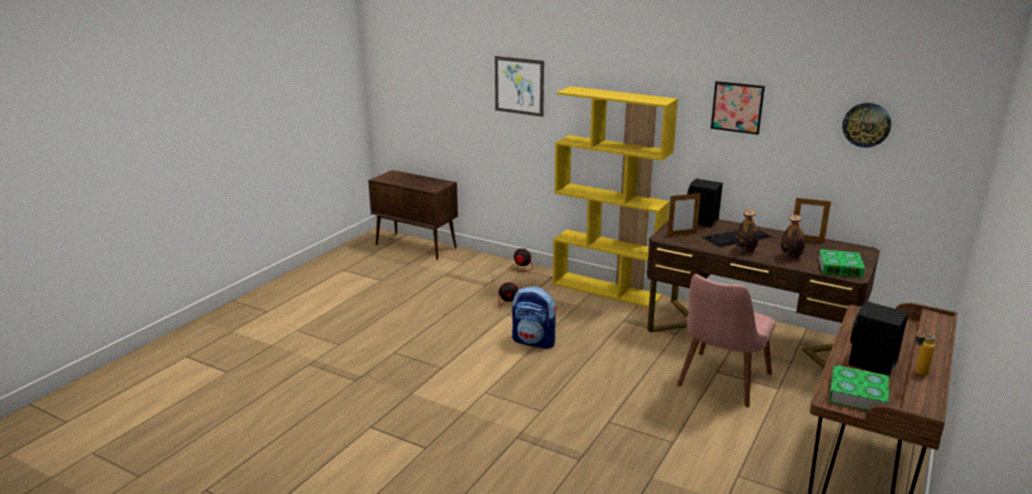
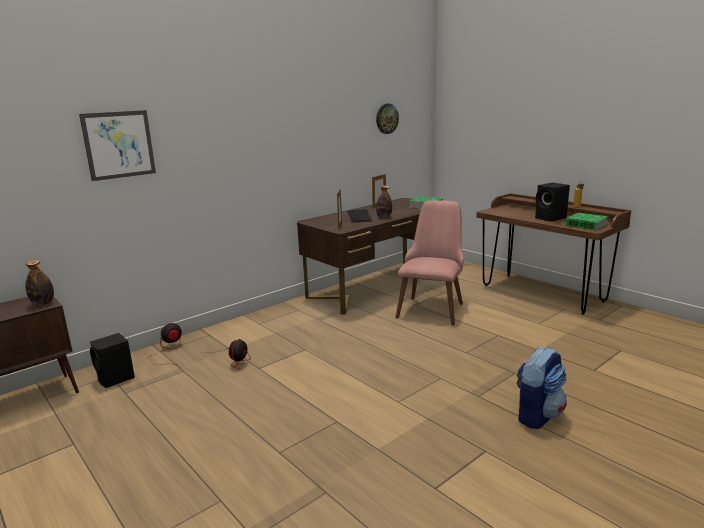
camera: 70 degrees left, 5 degrees down
backpack [512,286,557,349] -> backpack moved to [516,347,567,429]
yellow bookcase [553,86,678,308] -> none
pink chair [677,274,776,407] -> pink chair turned 120 degrees counterclockwise [395,200,464,326]
black speaker [687,179,723,227] -> black speaker moved to [90,333,135,388]
picture [711,81,765,135] -> none
bottle [781,215,805,259] -> bottle moved to [25,259,54,305]

